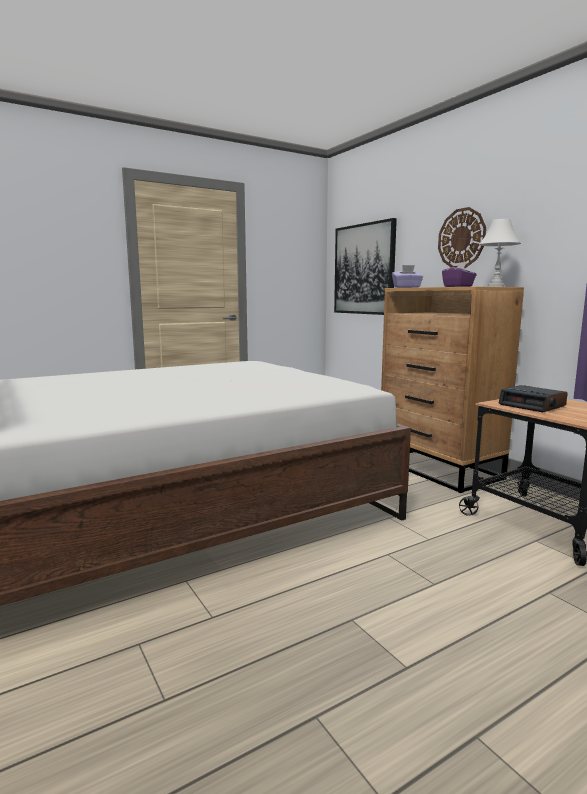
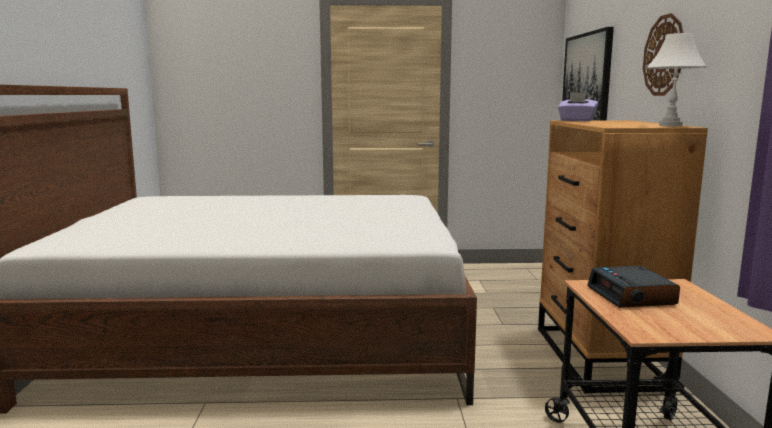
camera: 30 degrees right, 0 degrees up
purple tissue box [442,261,477,287] -> none

